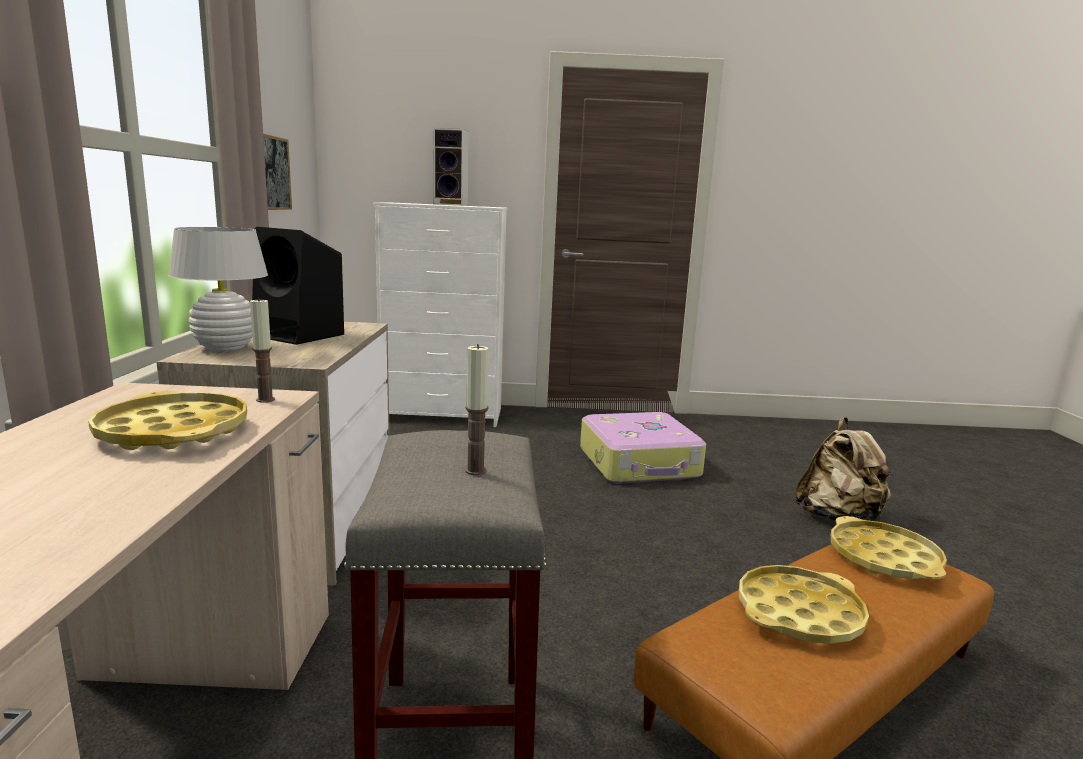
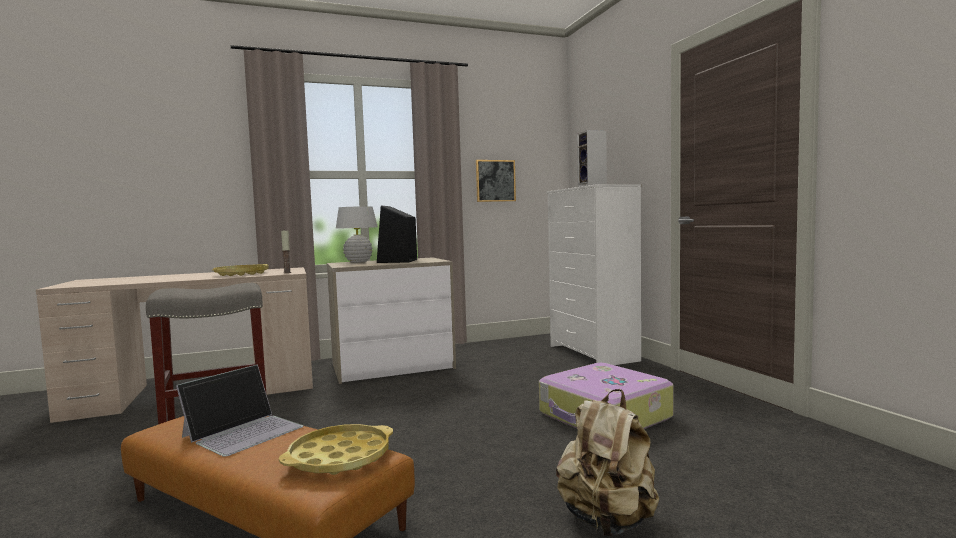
camera: 70 degrees right, 10 degrees down
candle [465,344,489,475] -> none
yellow tray [739,565,869,644] -> laptop [176,364,303,457]

